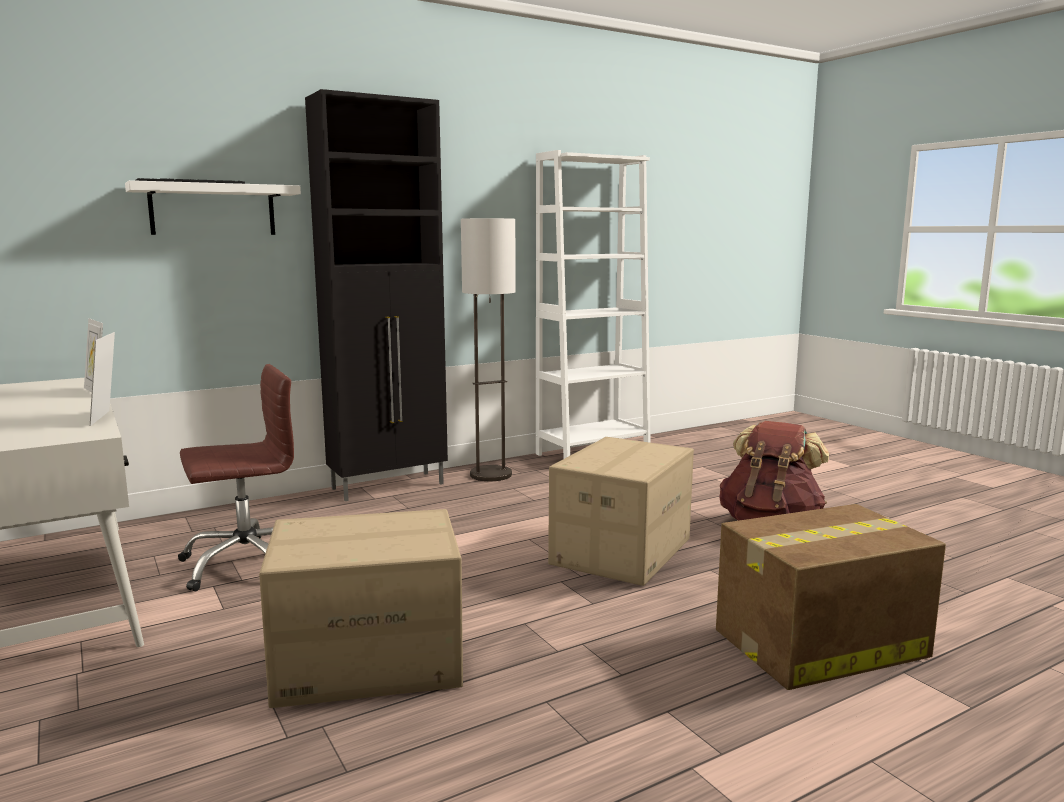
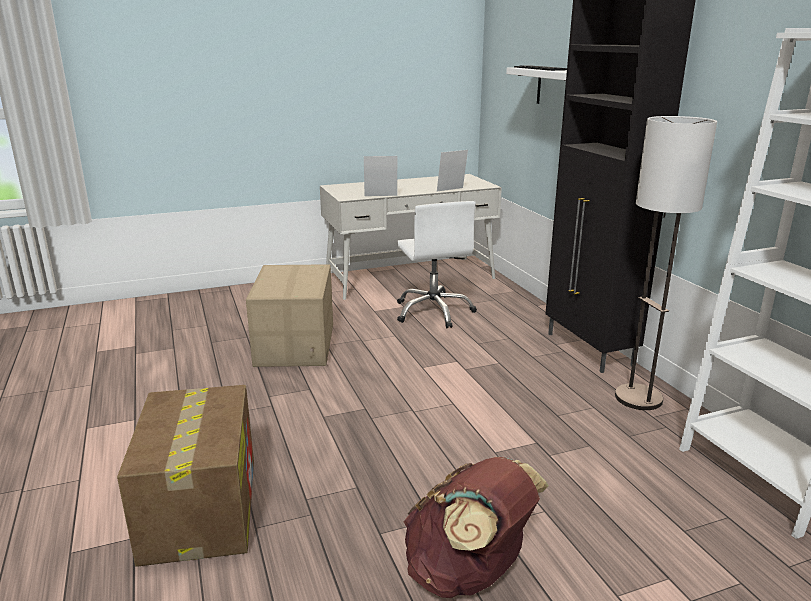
camera: 100 degrees right, 10 degrees up
brown office chair [178,364,294,592] -> white office chair [397,201,477,328]
cardboard box [548,437,694,586] -> none

